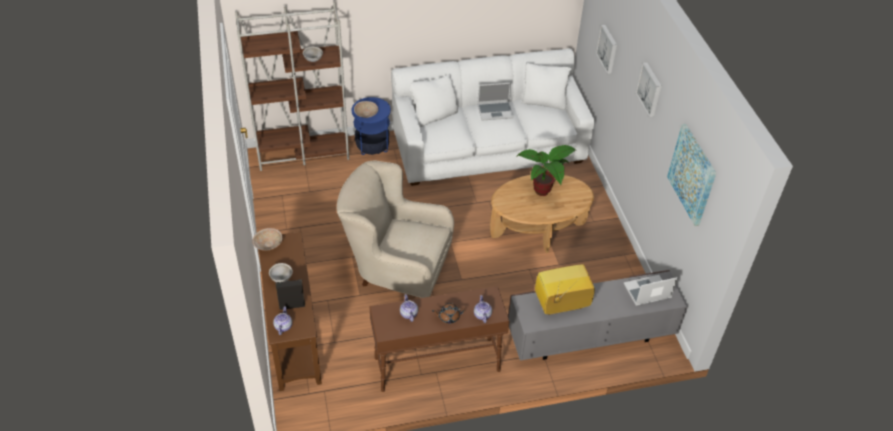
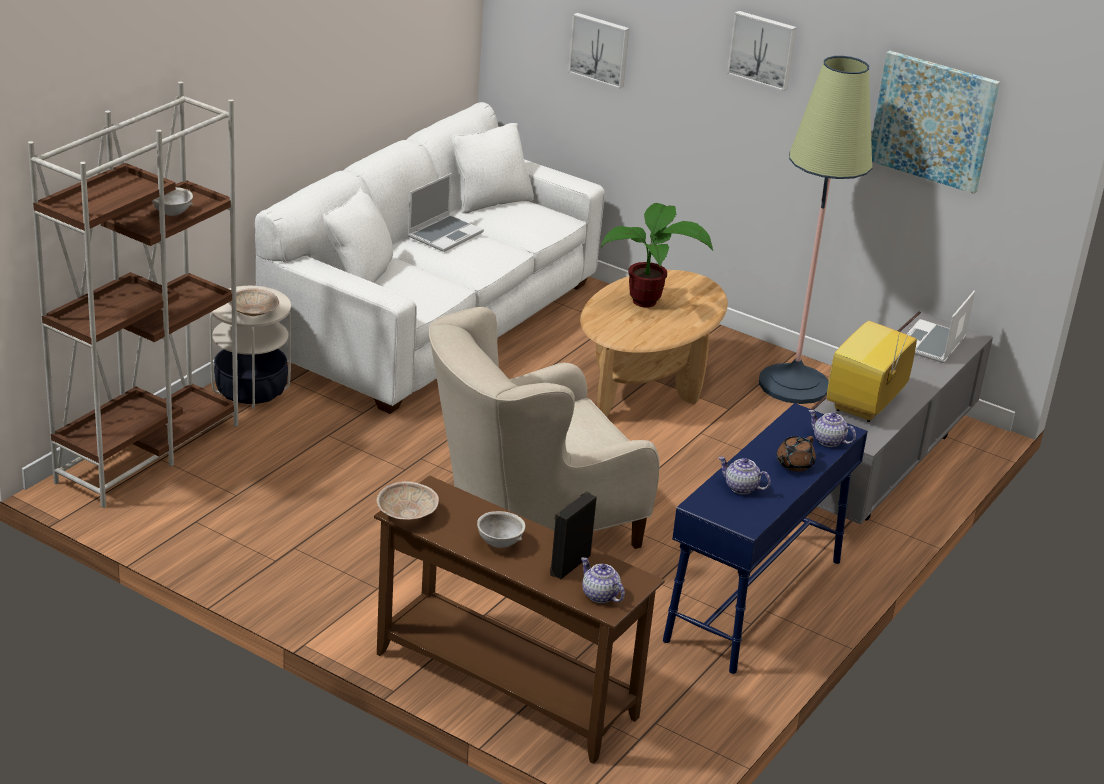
camera: 45 degrees left, 15 degrees down
blue side table [352,97,391,155] -> beige side table [210,286,291,409]
brown console table [369,286,510,392] -> blue console table [663,403,868,674]
none -> floor lamp [759,56,872,404]

